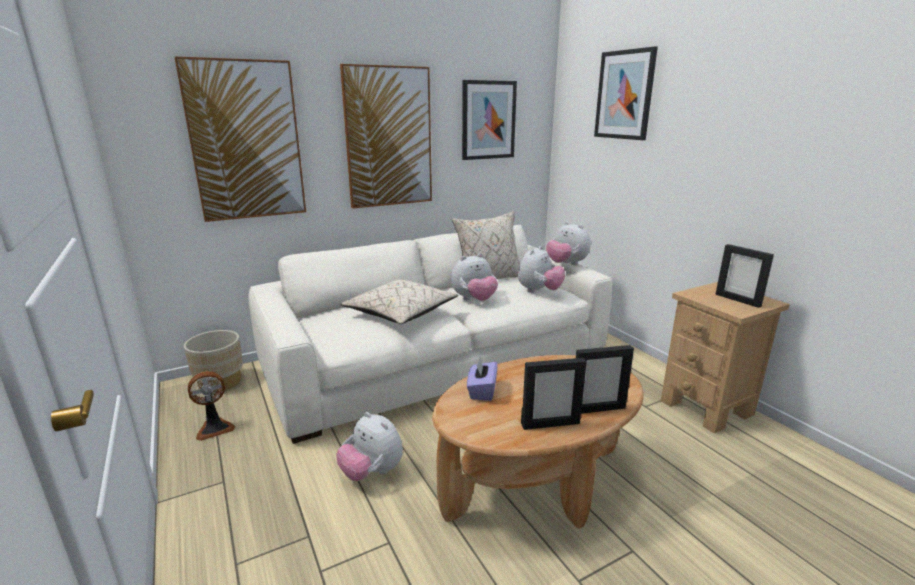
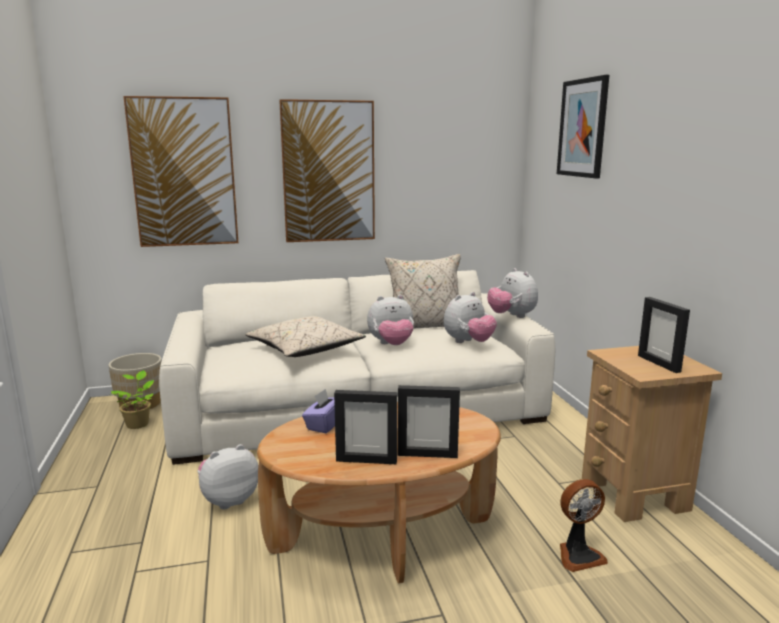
camera: 15 degrees right, 5 degrees down
fan [188,371,235,441] -> fan moved to [560,479,608,572]
plush toy [336,412,403,481] -> plush toy turned 90 degrees clockwise [197,444,259,510]
picture [462,80,517,160] -> none
none -> potted plant [110,370,154,429]

